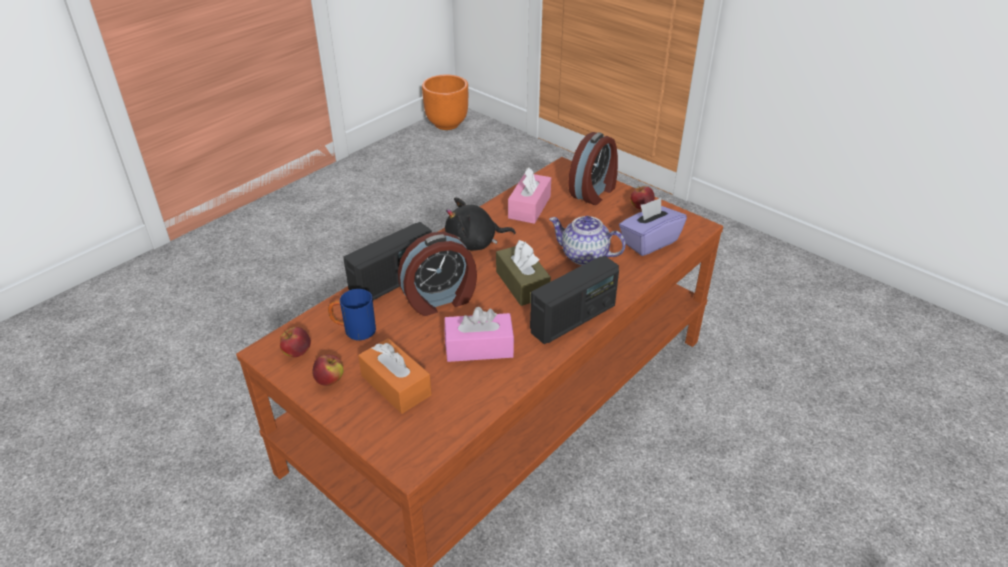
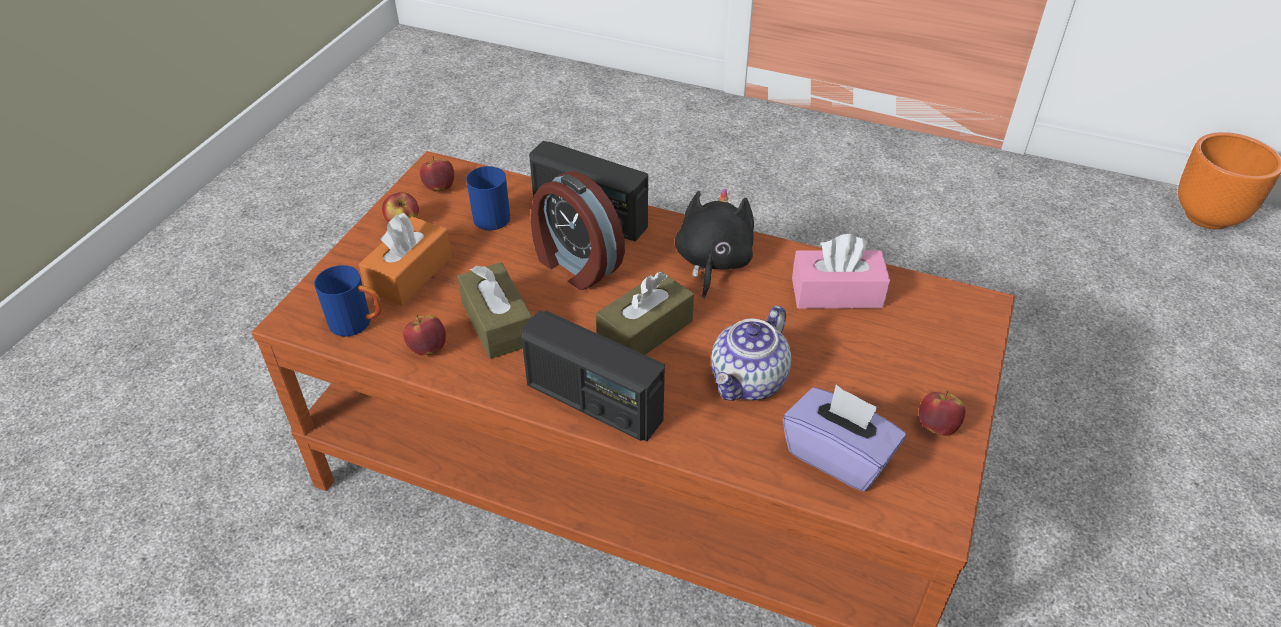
camera: 70 degrees right, 5 degrees up
pink tissue box [444,307,514,362] -> brown tissue box [457,262,532,359]
black plush toy [445,197,516,251] -> black plush toy turned 45 degrees clockwise [675,188,754,299]
teapot [549,216,626,265] -> teapot turned 150 degrees counterclockwise [711,305,791,401]
alarm clock [568,132,618,205] -> none
none -> blue mug [314,265,382,336]
none -> apple [403,315,446,355]

